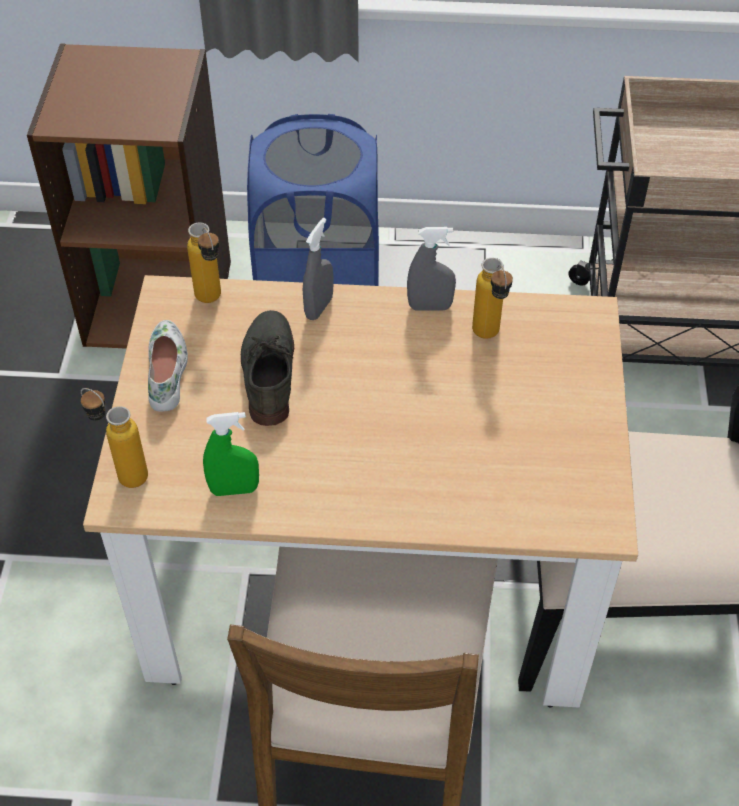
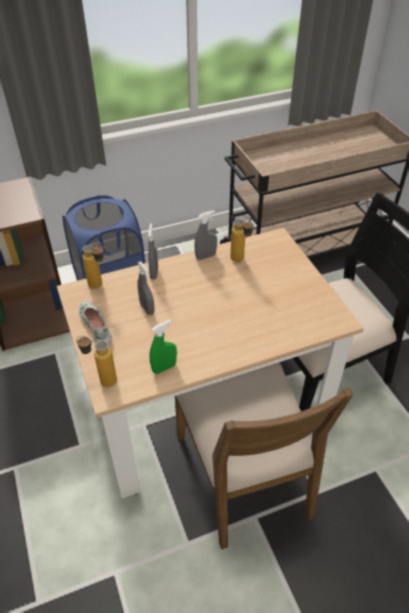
camera: 25 degrees left, 5 degrees down
grey shoe [241,310,294,426] -> grey spray bottle [138,261,155,315]

